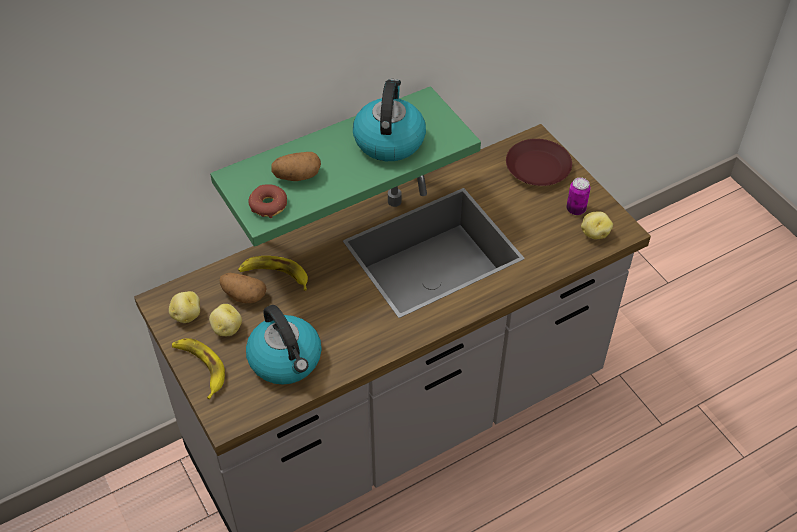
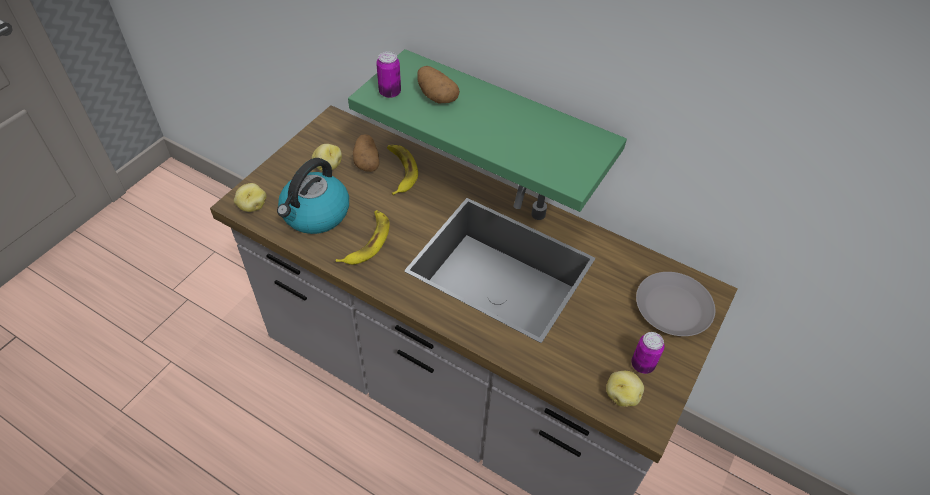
camera: 60 degrees right, 0 degrees up
potato [169,291,200,323] -> potato moved to [234,183,267,212]
banana [172,338,225,399] -> banana moved to [336,210,390,265]
donut [248,184,287,218] -> can [376,51,401,98]
kettle [353,79,426,161] -> none
brown plate [506,139,572,186] -> grey plate [636,272,715,336]

